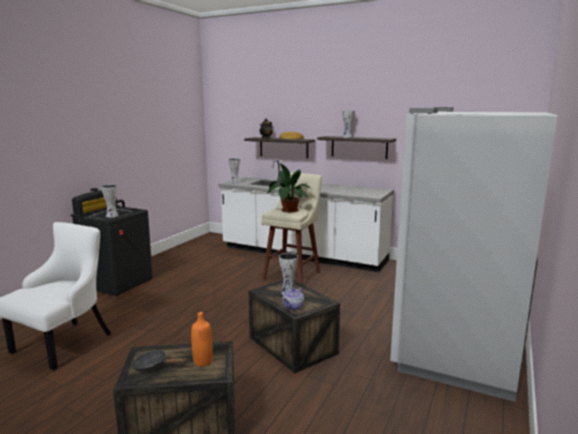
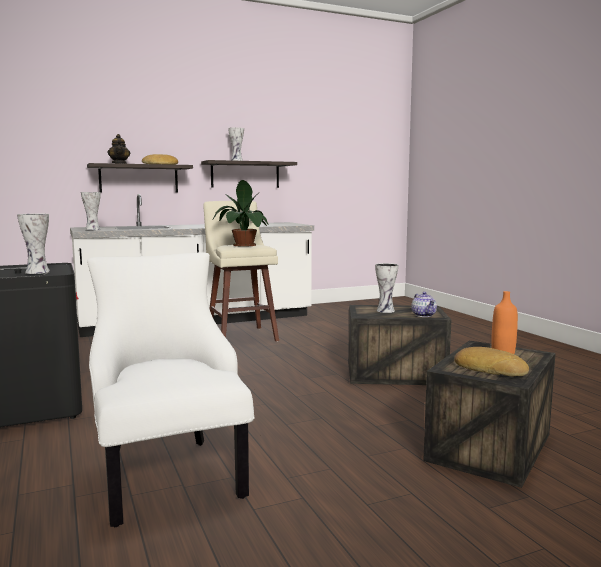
camera: 50 degrees left, 5 degrees down
black frying pan [131,350,187,372] -> bread [454,347,529,376]
white fridge [390,107,557,402] -> none

